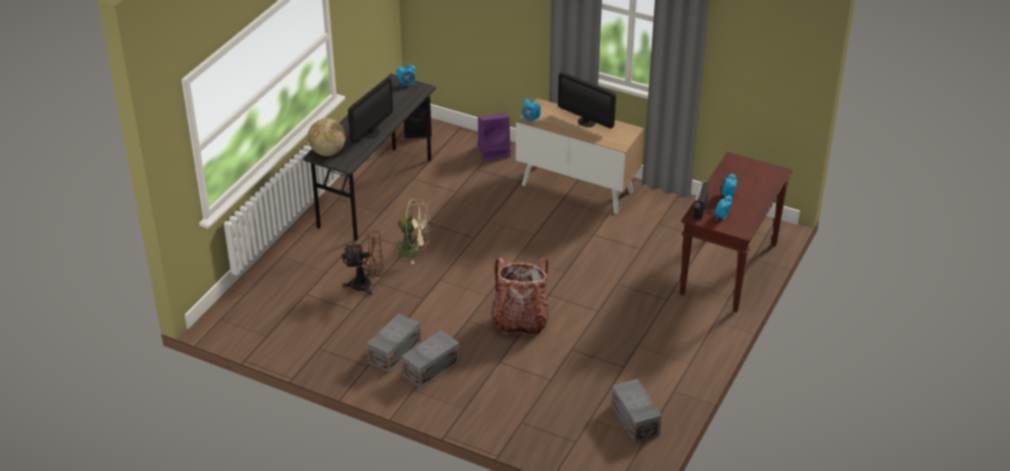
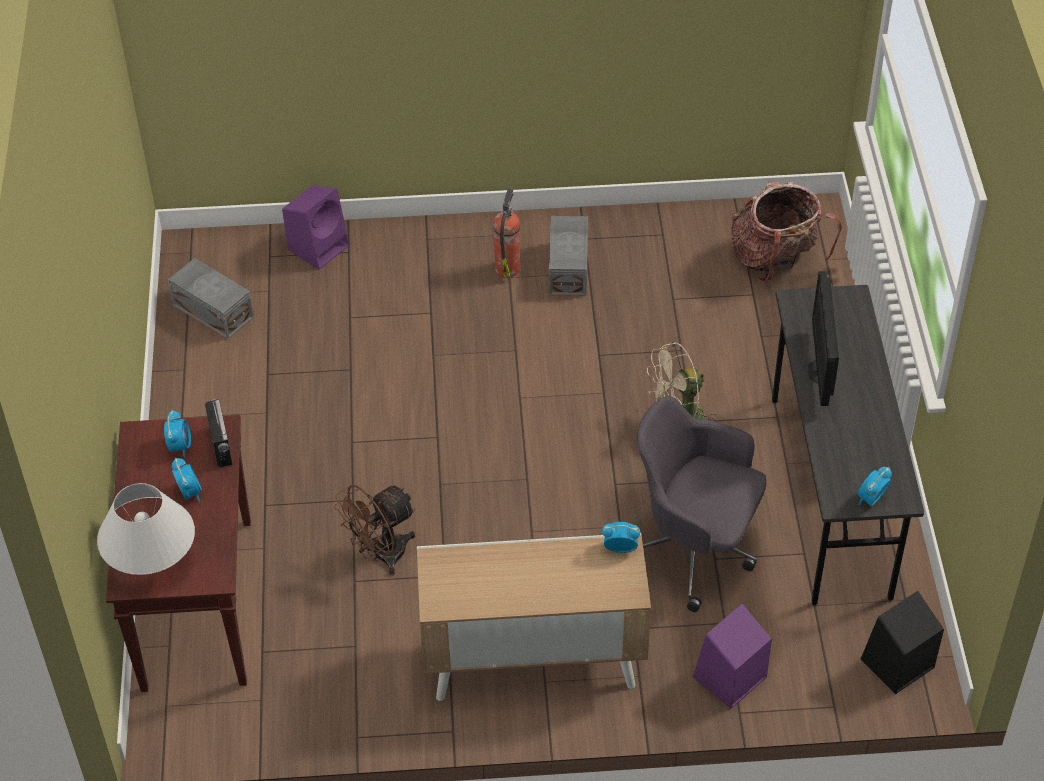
camera: 150 degrees right, 10 degrees up
globe [308,118,346,156] -> none
brown fan [342,231,383,295] -> brown fan moved to [334,485,416,575]
grey storage box [401,330,460,389] -> fire extinguisher [493,188,520,278]
backpack [491,257,549,335] -> backpack moved to [731,181,841,283]
monitor [558,72,616,129] -> none
none -> white table lamp [97,483,195,575]
none -> purple speaker [282,185,349,270]
none -> grey office chair [637,396,766,612]

